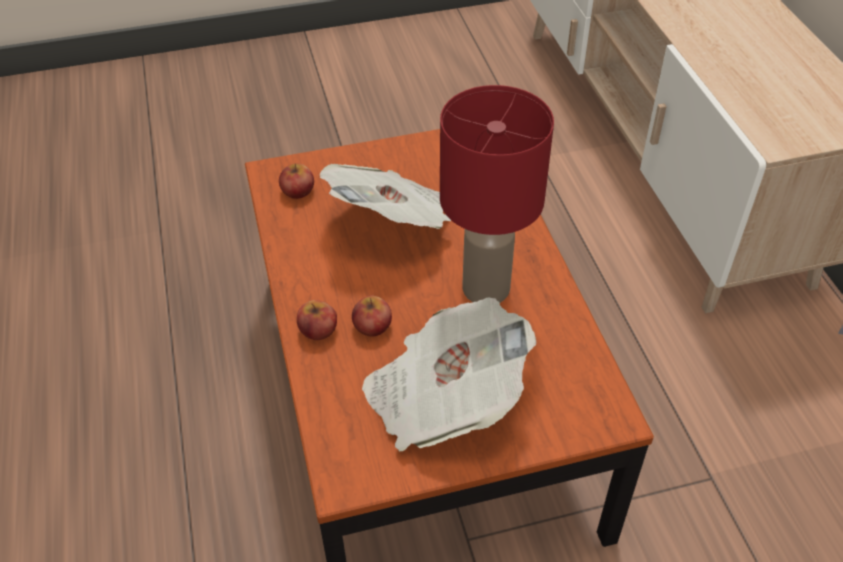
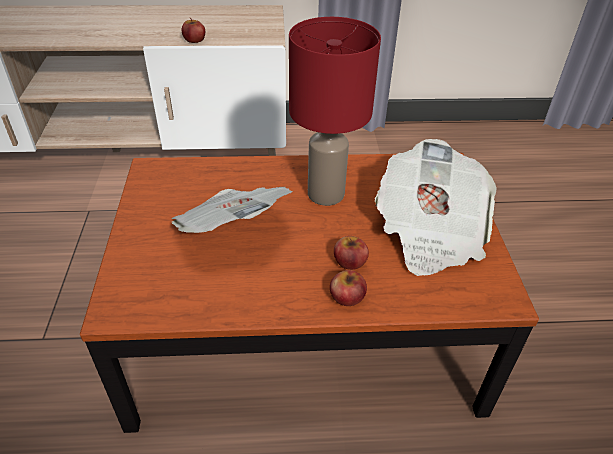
camera: 80 degrees left, 5 degrees down
apple [279,163,314,199] -> apple moved to [182,18,205,43]

